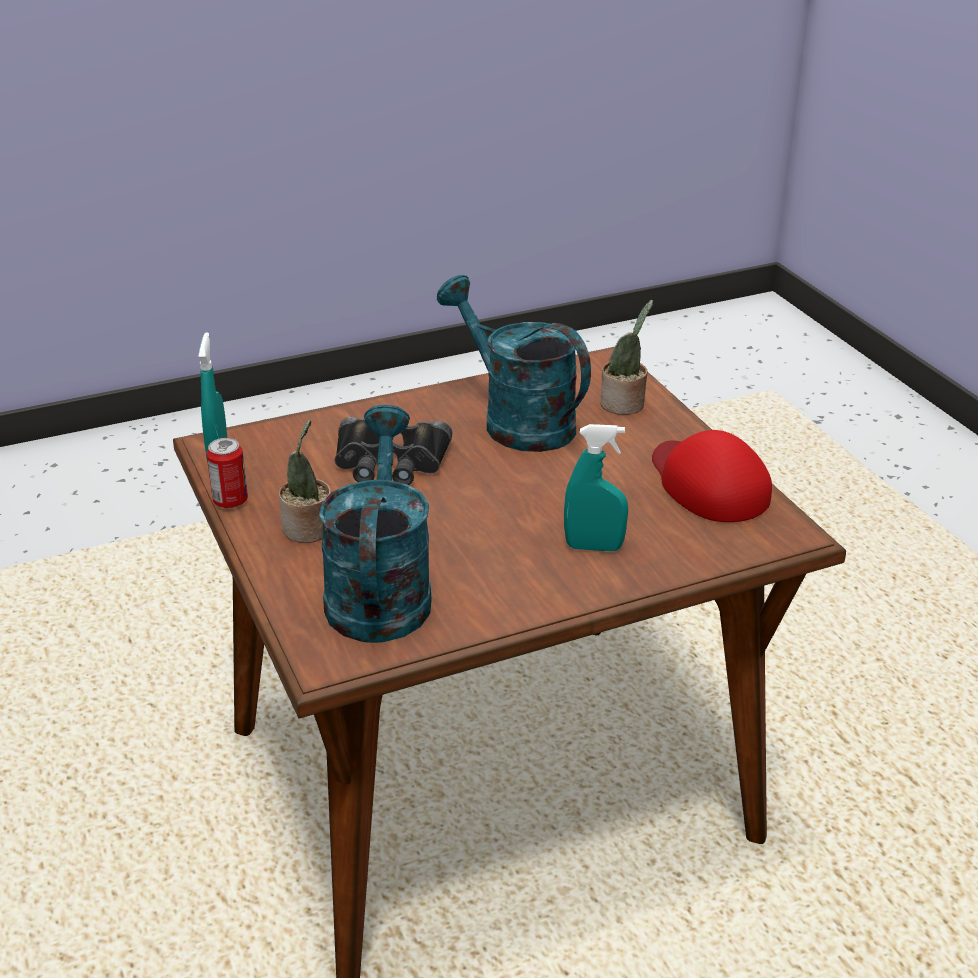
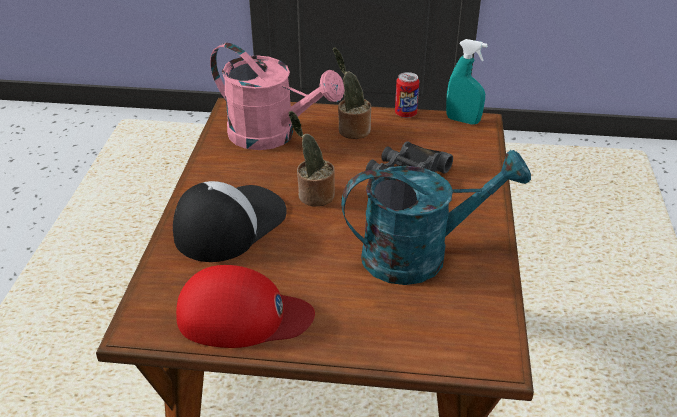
camera: 120 degrees right, 5 degrees up
turquoise watering can [319,405,431,643] -> pink watering can [210,43,345,150]
turquoise spray bottle [564,424,628,551] -> cap [173,181,287,262]
potted plant [600,300,653,415] -> potted plant moved to [289,111,335,207]

